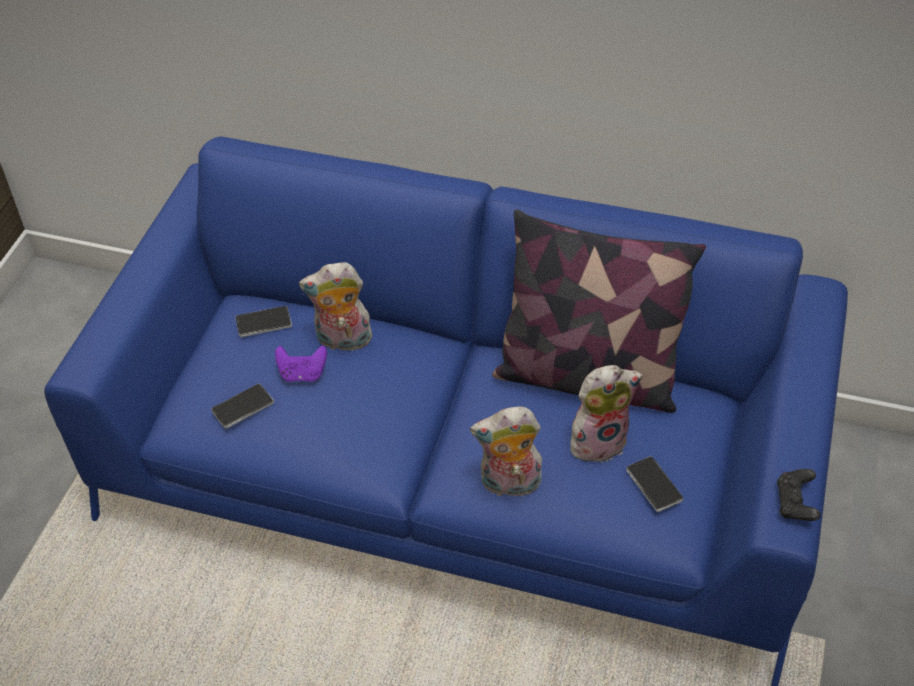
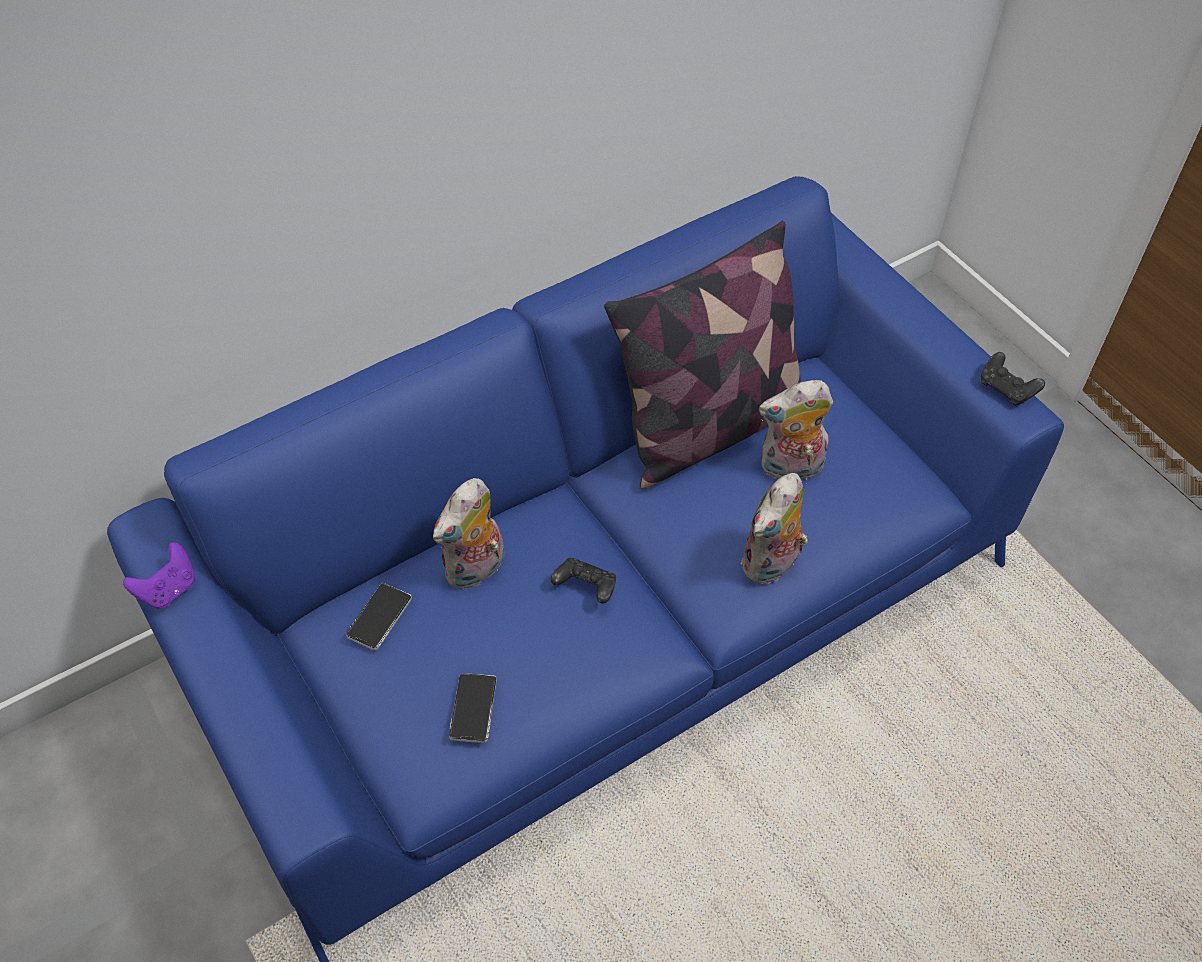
camera: 50 degrees left, 5 degrees up
purple game controller [275,346,327,382] -> purple game controller moved to [123,542,195,609]
plush toy [570,365,643,462] -> plush toy turned 120 degrees counterclockwise [759,380,833,480]
phone [626,456,683,512] -> none
none -> black game controller [551,558,616,604]

